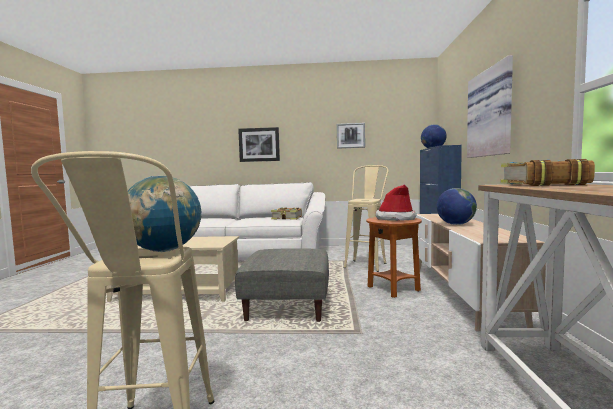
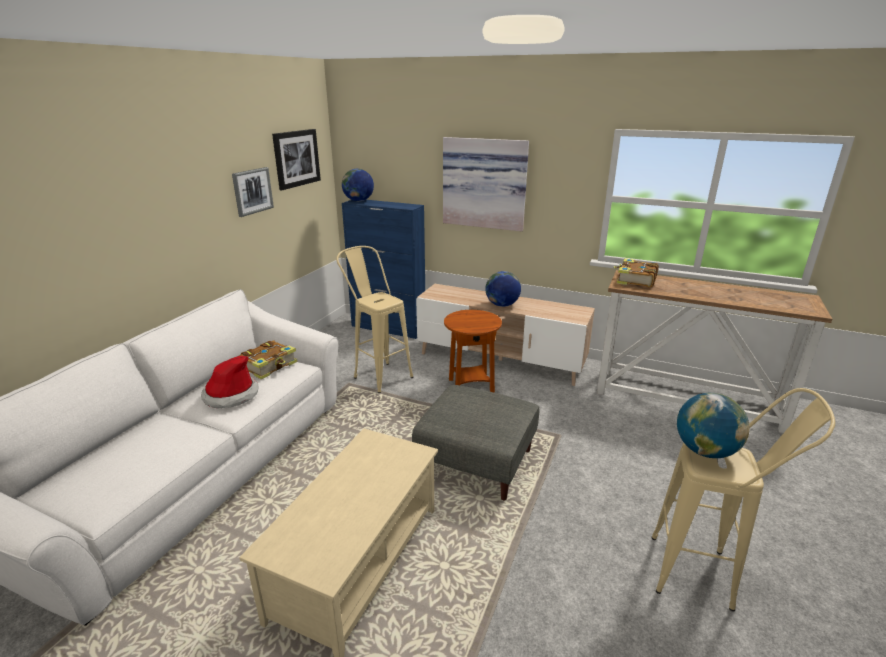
camera: 70 degrees left, 20 degrees up
picture [238,127,280,162] -> picture moved to [272,129,321,190]
hat [376,184,417,221] -> hat moved to [201,356,258,409]

